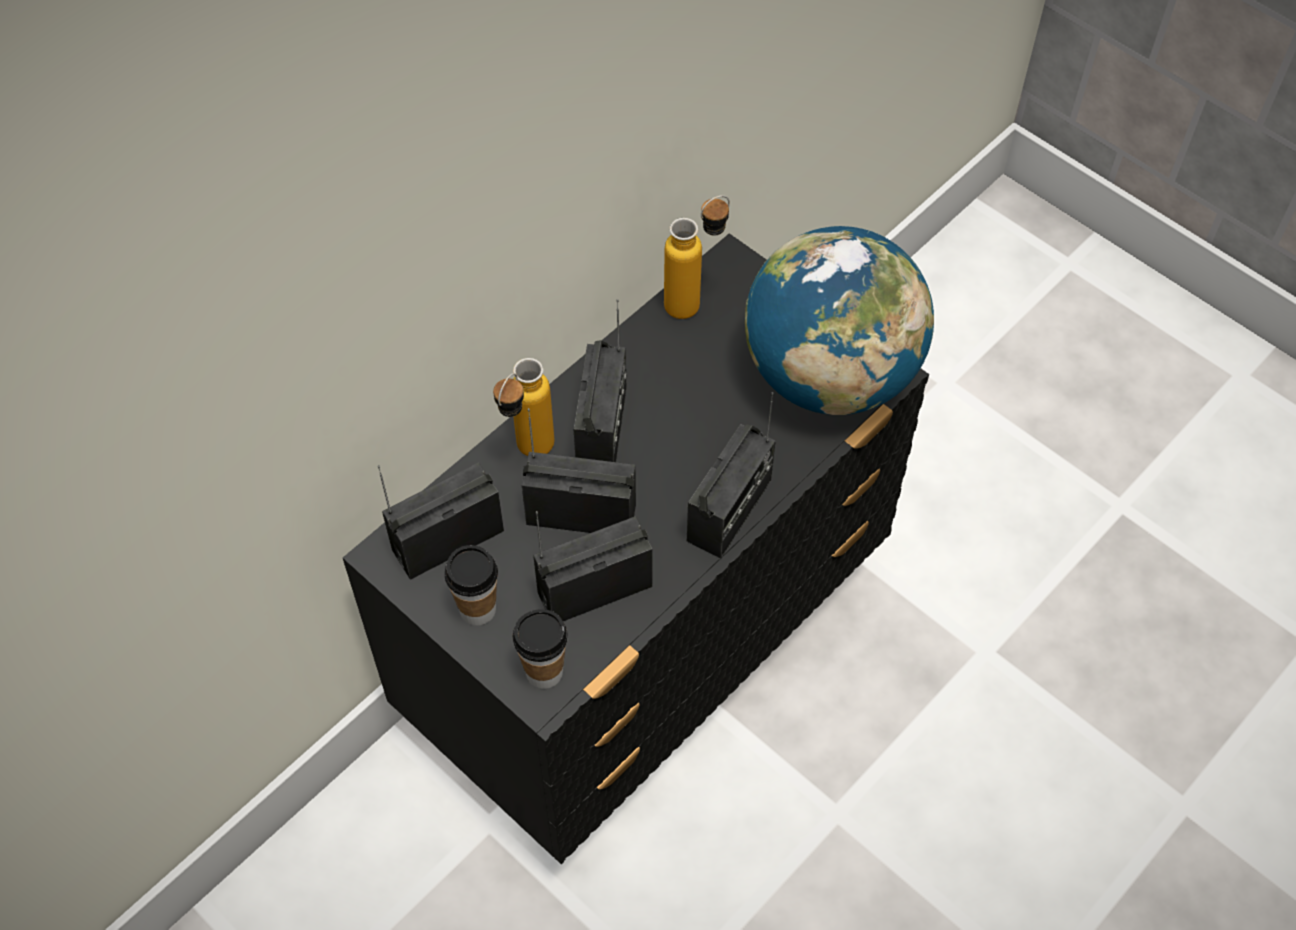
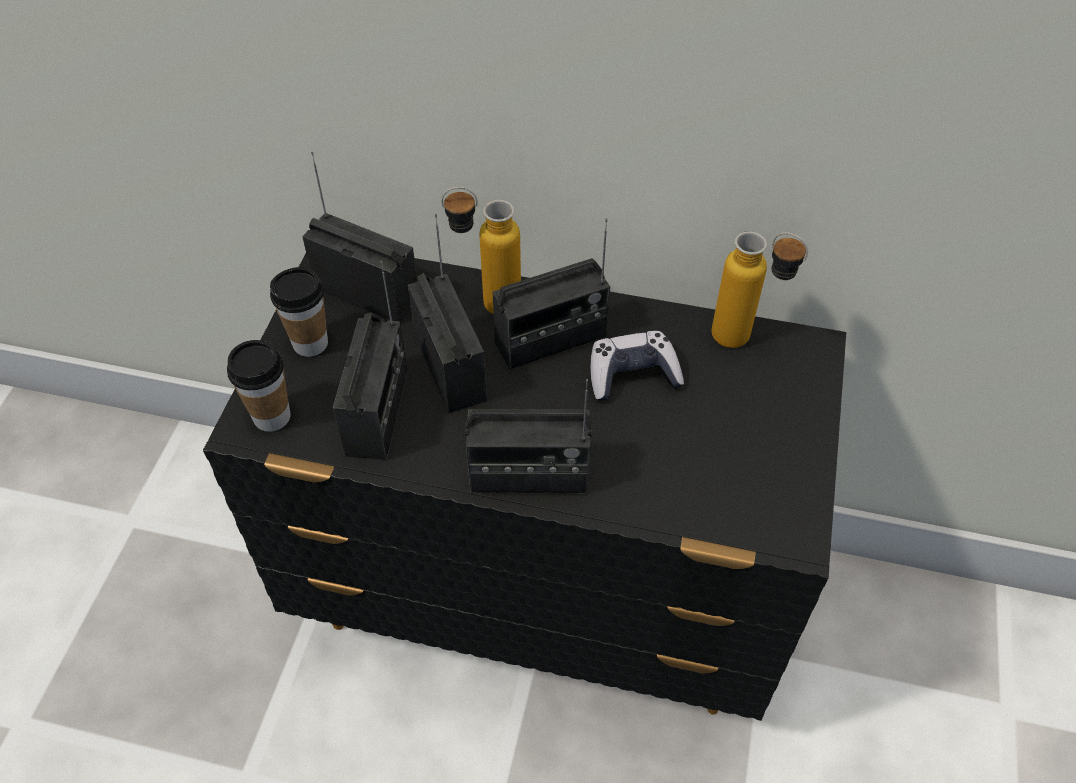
camera: 60 degrees right, 5 degrees down
radio [533,511,653,621] -> radio turned 60 degrees clockwise [333,260,408,460]
globe [745,226,934,415] -> none
none -> game controller [590,331,684,401]

